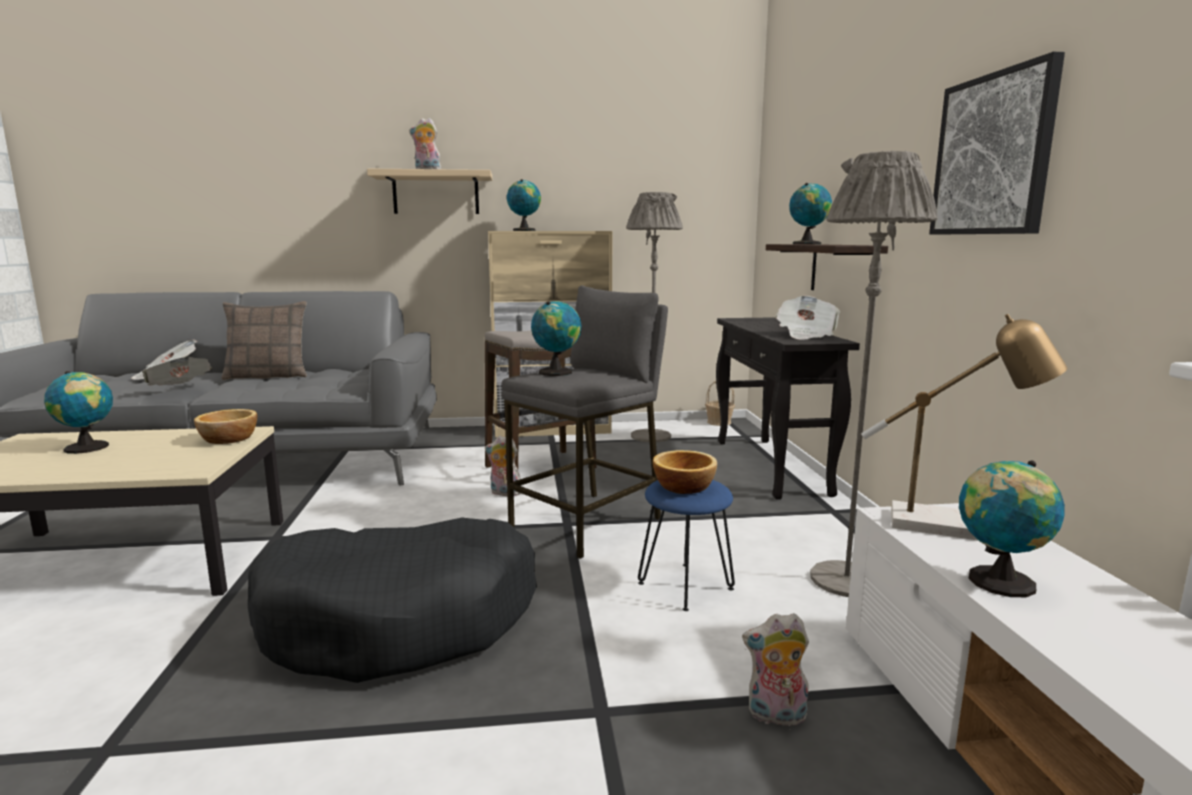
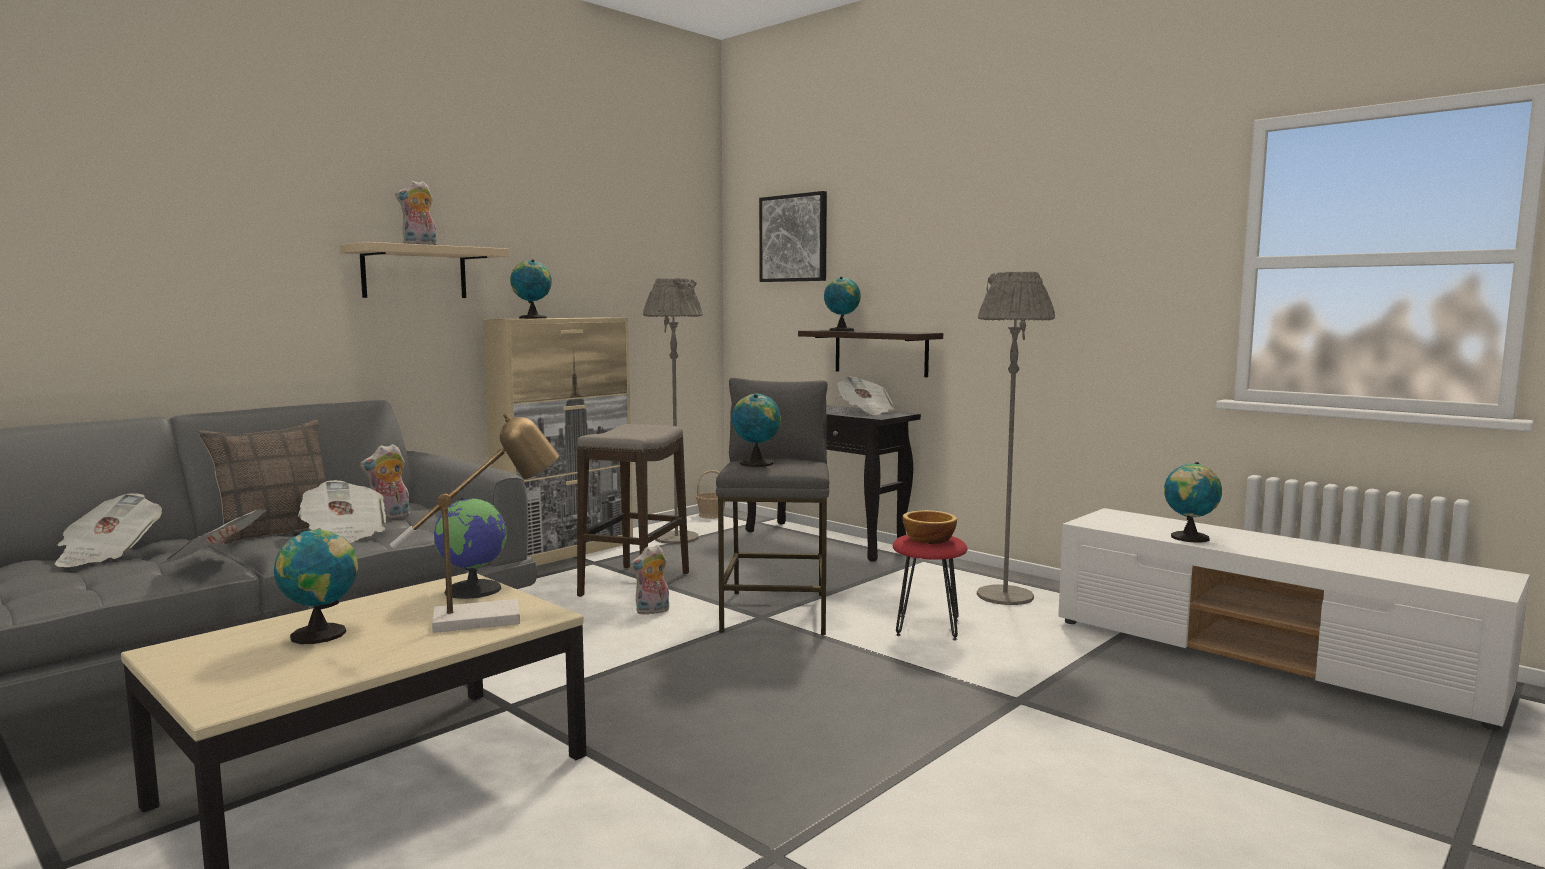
camera: 40 degrees left, 5 degrees down
bowl [194,409,257,444] -> globe [434,497,507,599]
black dog bed [248,517,537,683] -> none
blue stool [638,480,735,611] -> red stool [893,535,967,640]
plush toy [742,613,809,726] -> plush toy moved to [360,444,410,519]
table lamp [861,314,1067,540] -> table lamp moved to [390,413,559,633]
picture [929,52,1065,235] -> picture moved to [759,191,827,282]
none -> newspaper [298,480,386,543]

